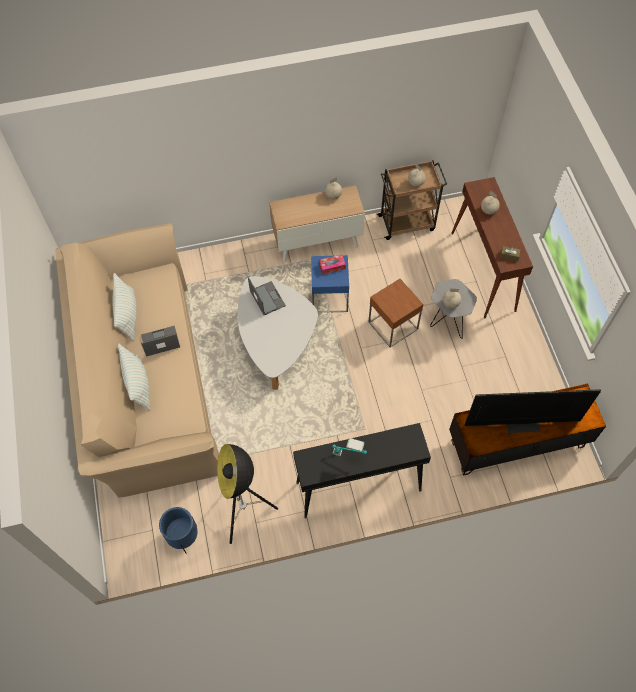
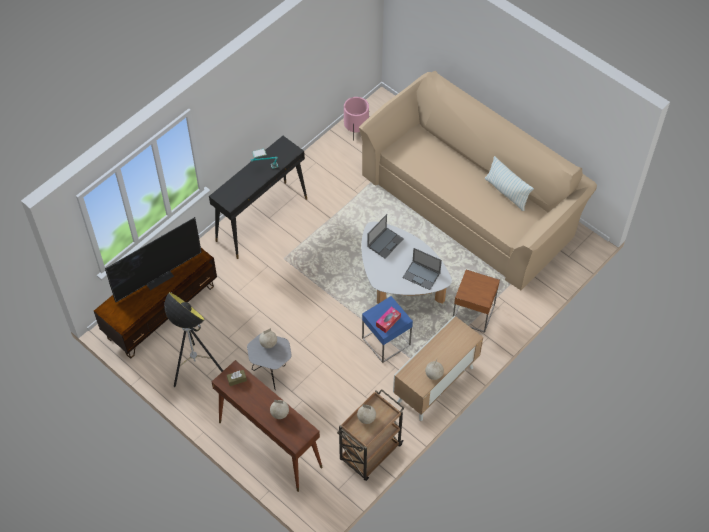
camera: 145 degrees right, 5 degrees down
pillow [118,344,150,411] -> none
laptop [141,326,180,357] -> laptop moved to [367,214,404,258]
blue planter [159,507,198,554] -> pink planter [344,97,369,141]
floor lamp [217,444,278,544] -> floor lamp moved to [164,292,223,387]
brown side table [368,279,423,347] -> brown side table moved to [453,270,500,333]

